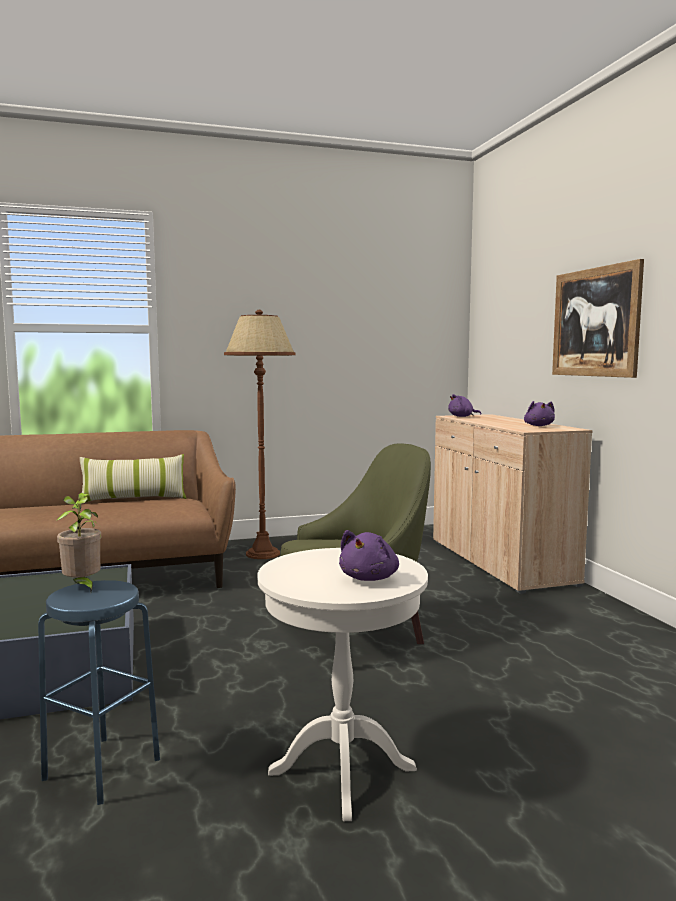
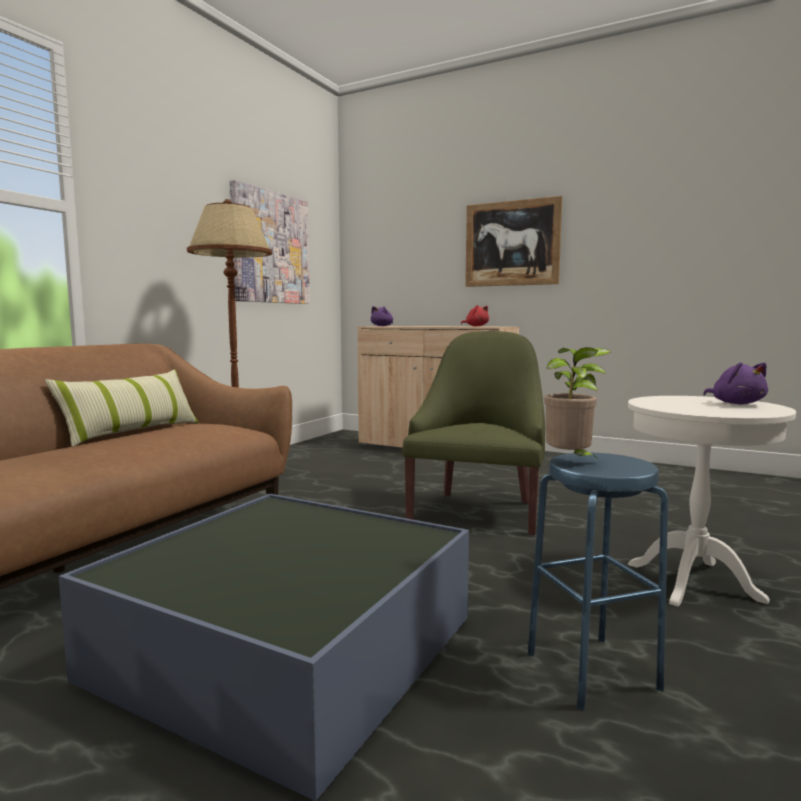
camera: 45 degrees left, 0 degrees up
purple plush toy [524,401,555,426] -> red plush toy [461,305,489,326]
none -> picture [229,180,310,304]

